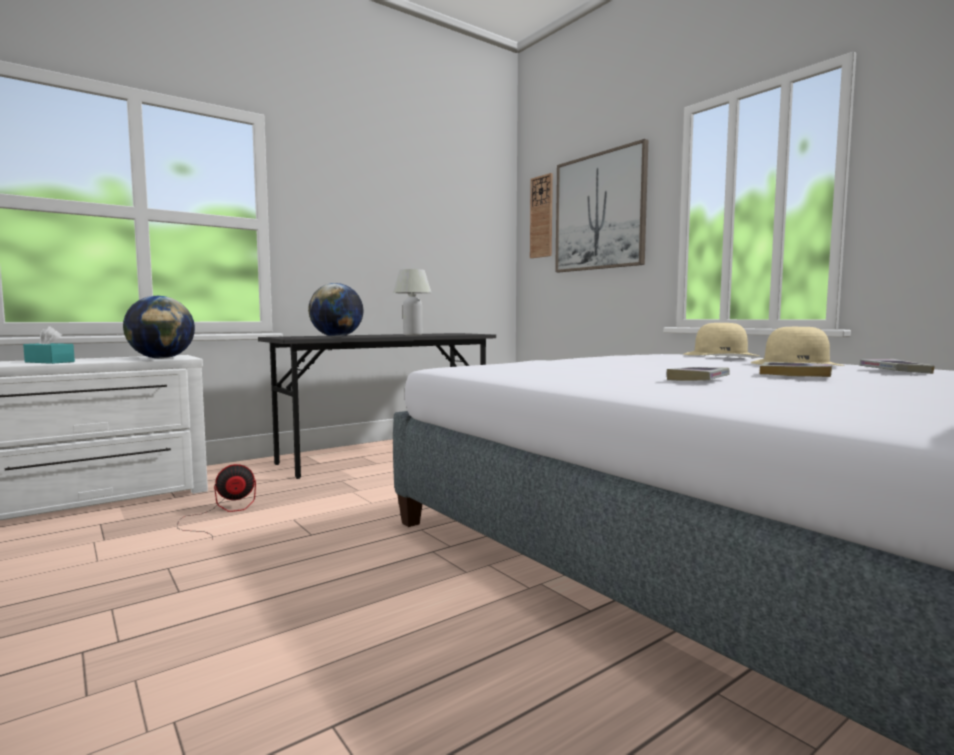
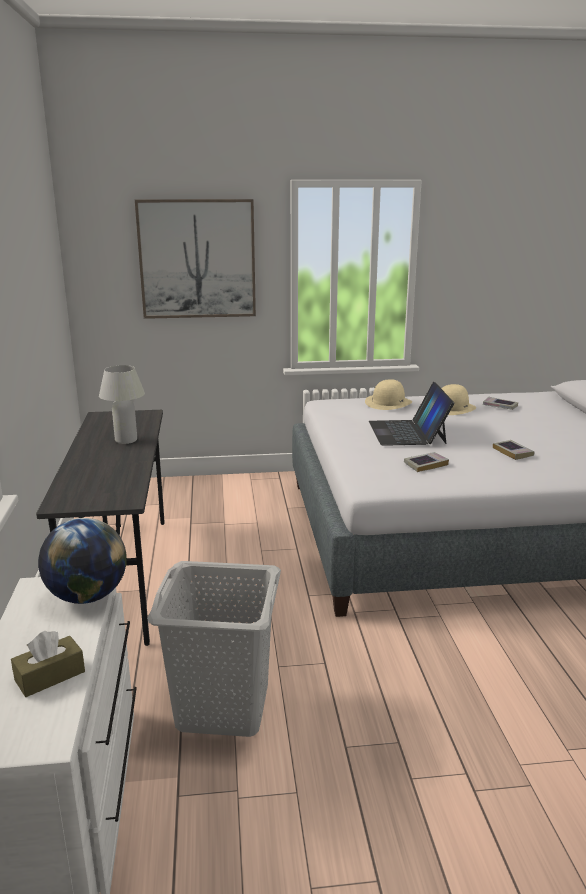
camera: 60 degrees left, 15 degrees up
turquoise tissue box [23,326,75,364] -> brown tissue box [11,631,85,697]
fan [177,464,256,540] -> grey laundry basket [147,561,281,737]
globe [308,283,364,337] -> none
wall clock [530,173,553,258] -> none
book [760,362,832,377] -> book moved to [404,452,449,472]
none -> laptop [369,382,454,446]

